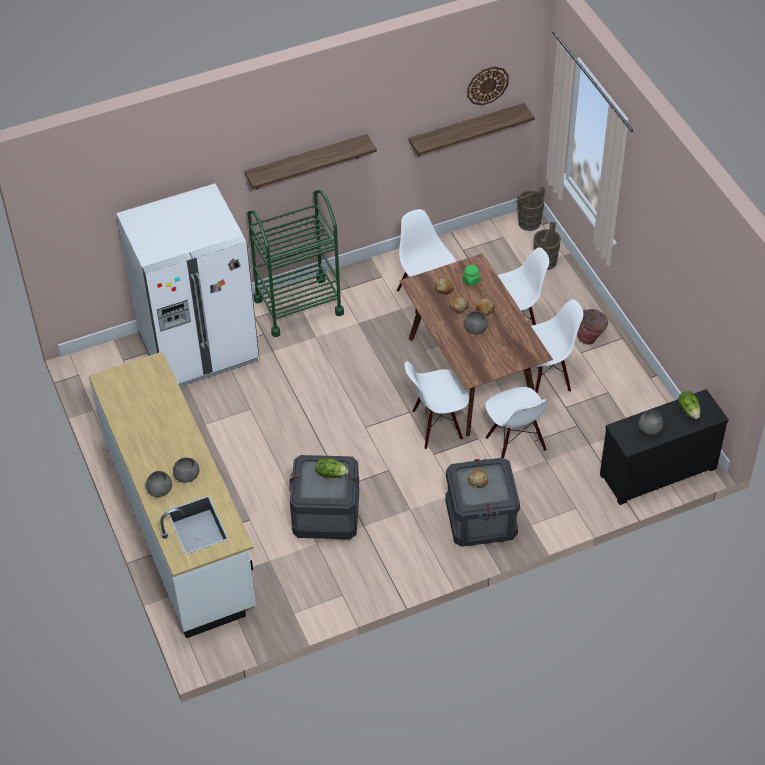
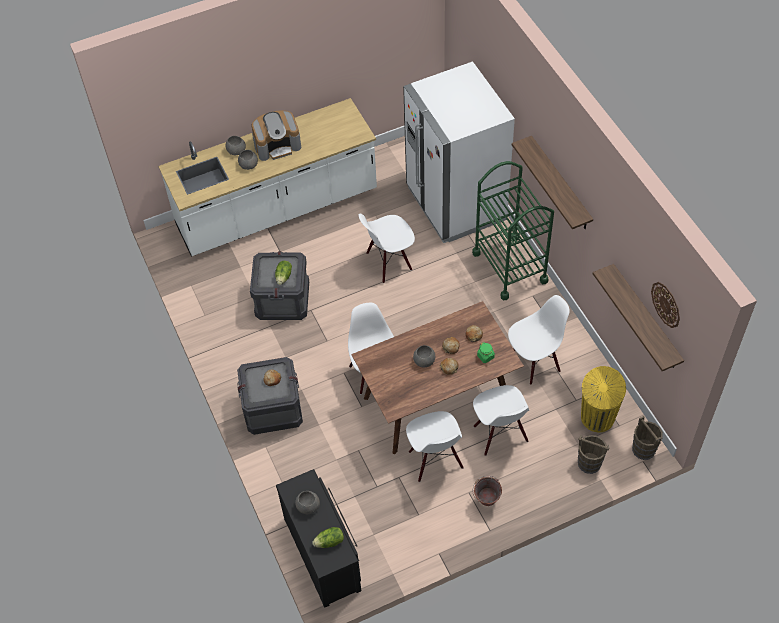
camera: 90 degrees right, 5 degrees up
white chair [485,387,547,458] -> white chair moved to [359,214,415,283]
none -> coffee machine [251,110,301,161]
none -> yellow trash can [581,366,626,432]

